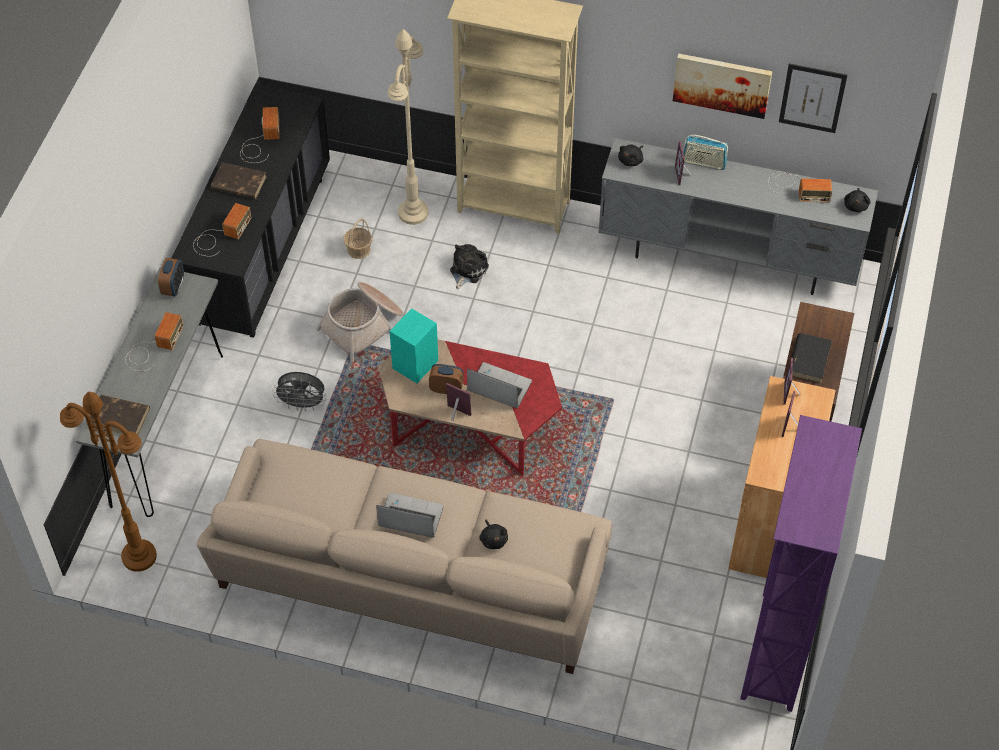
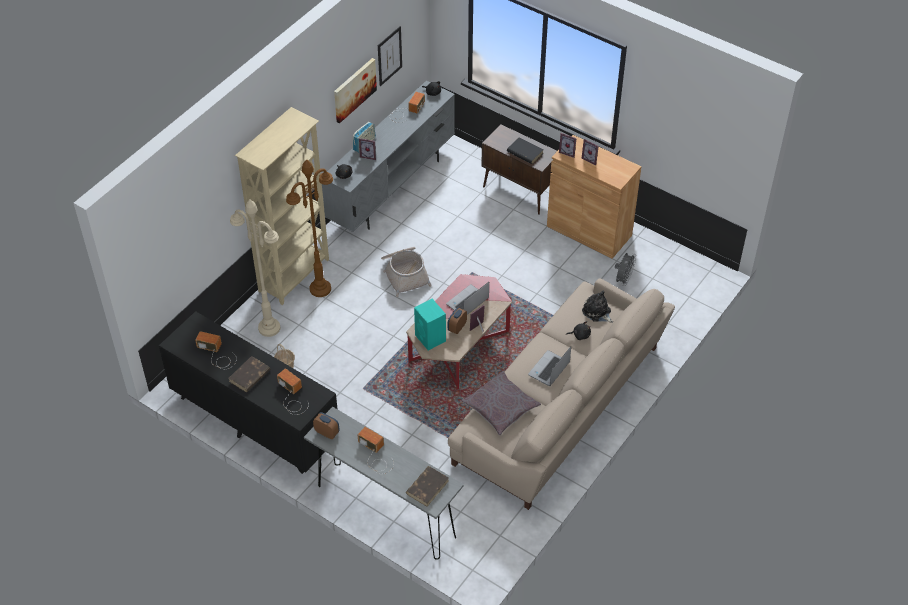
camera: 70 degrees left, 5 degrees down
brown floor lamp [60,391,157,572] -> brown floor lamp moved to [286,159,333,297]
grey fan [273,372,326,412] -> grey fan moved to [615,253,636,286]
basket [316,282,403,362] -> basket moved to [381,247,432,297]
plush toy [450,244,489,290] -> plush toy moved to [582,290,613,323]
purple bookcase [740,415,862,712] -> none
none -> grey pillow [461,371,541,436]

